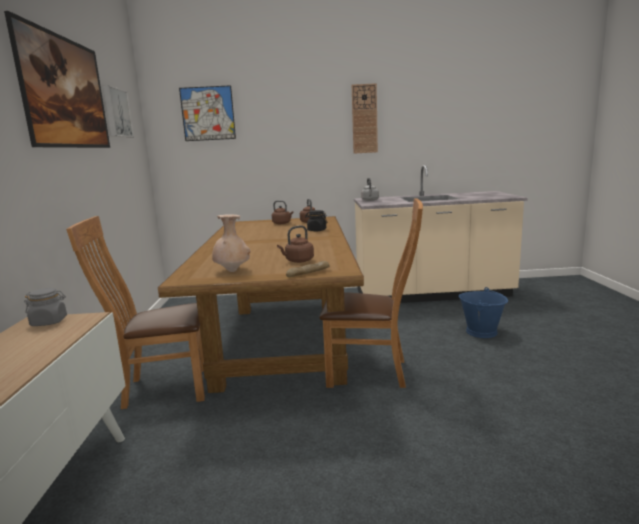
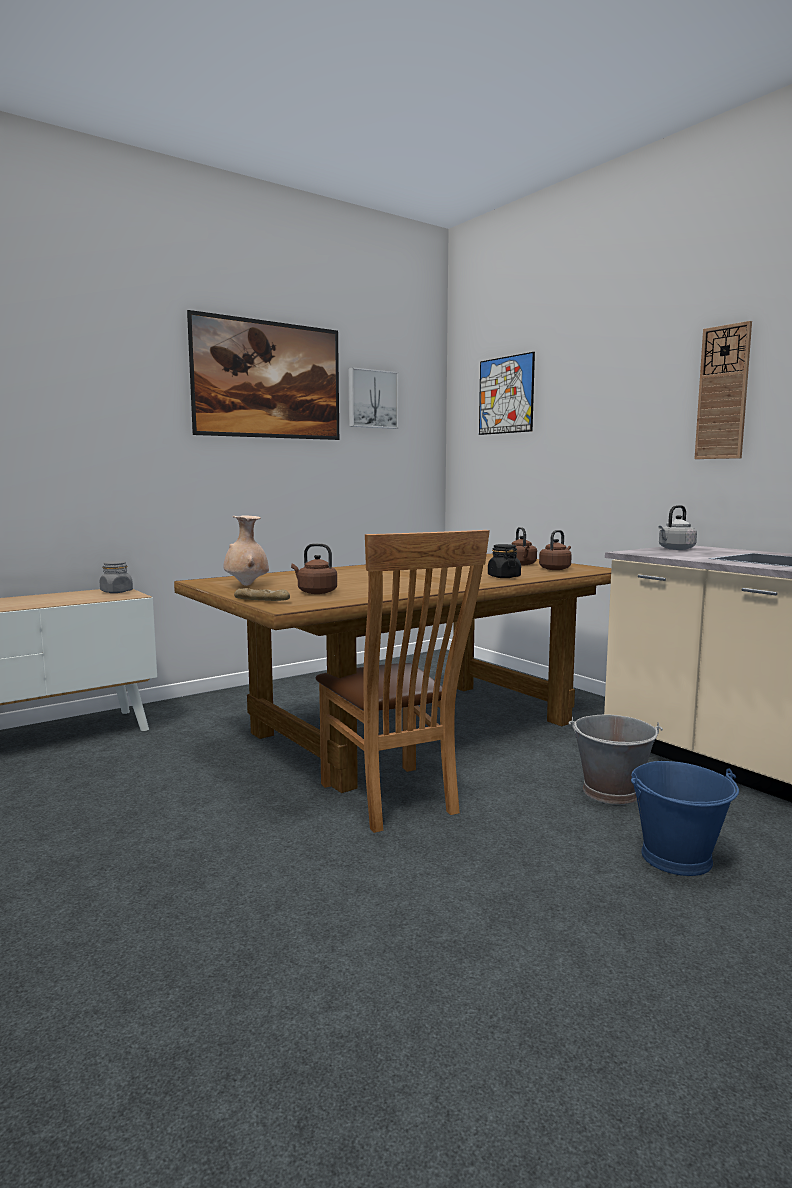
camera: 55 degrees right, 5 degrees down
brown chair [66,216,205,409] -> none
none -> grey bucket [569,714,663,805]

